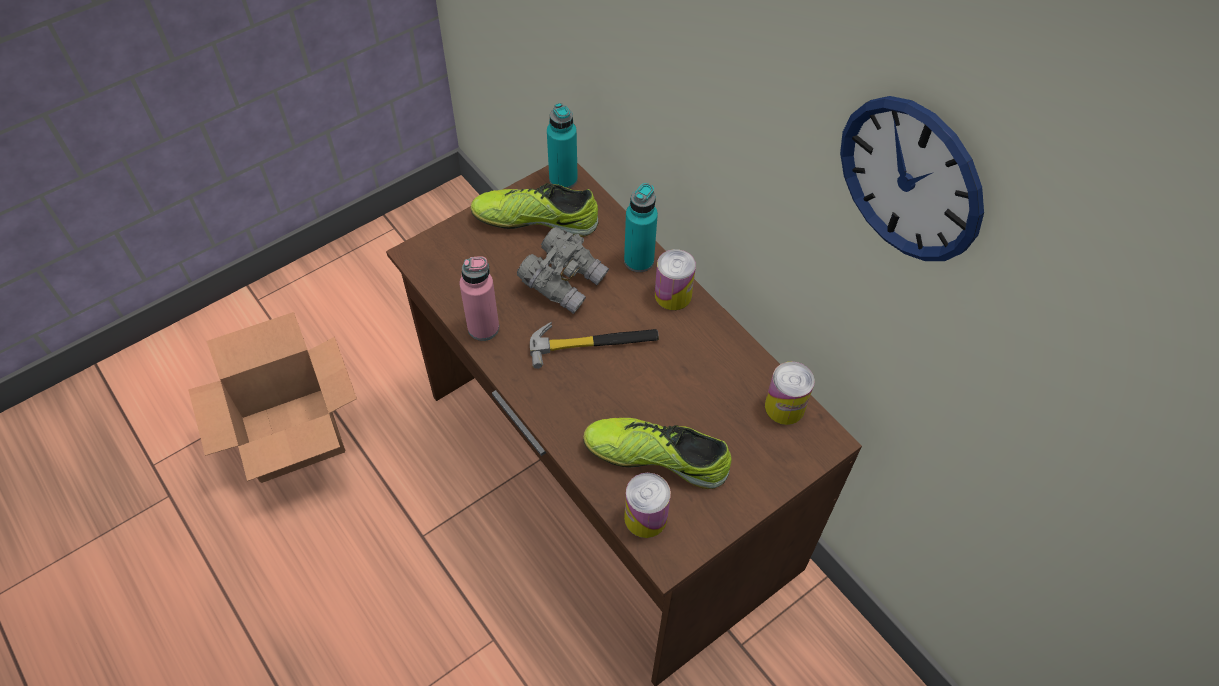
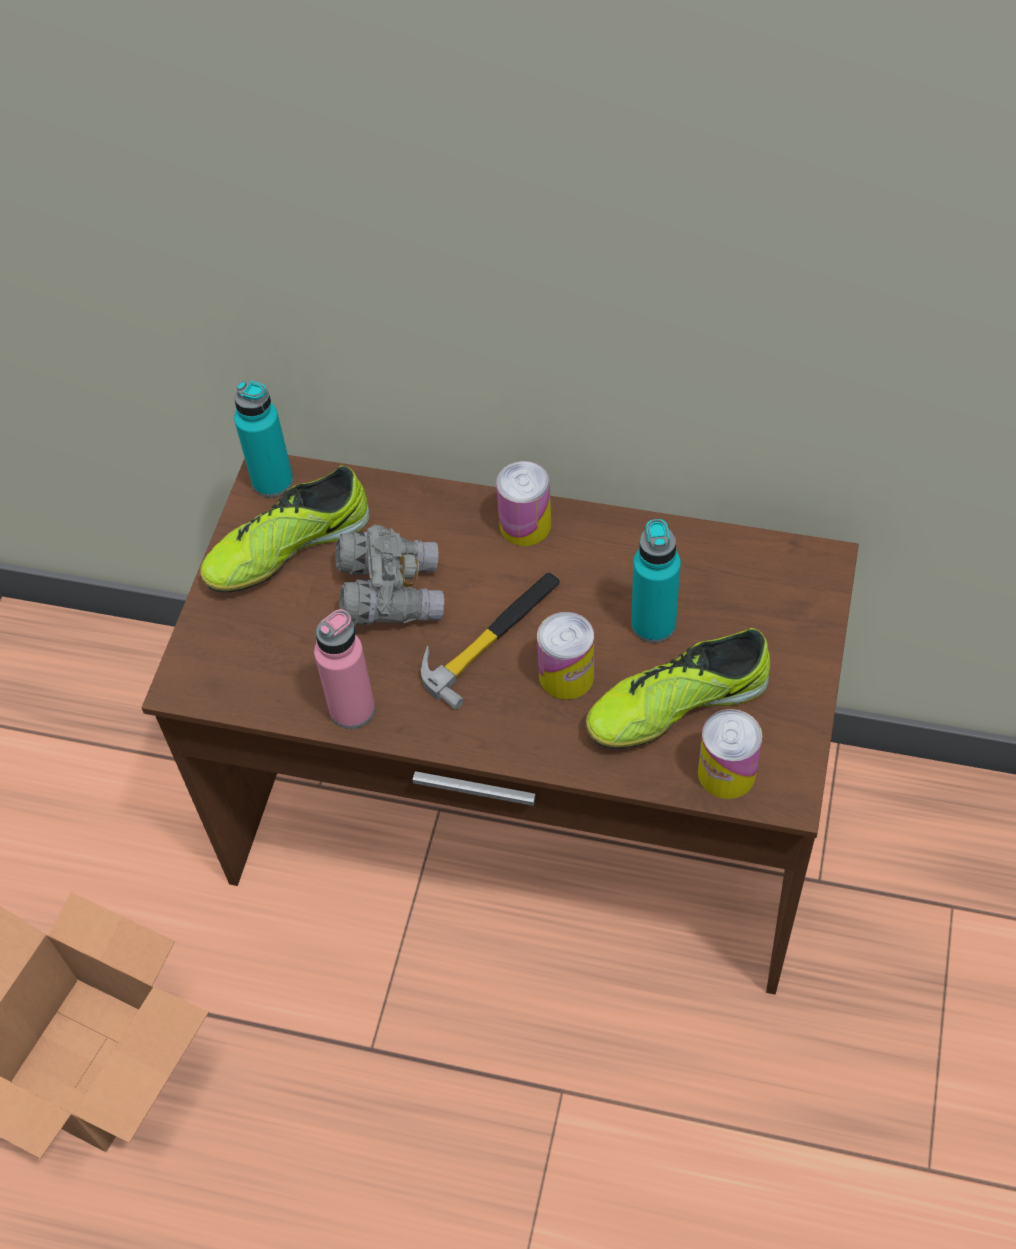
camera: 35 degrees left, 0 degrees up
turquoise bottle [624,183,658,272] -> turquoise bottle moved to [631,519,681,643]
can [765,362,815,425] -> can moved to [537,612,594,700]
wall clock [840,96,984,261] -> none

